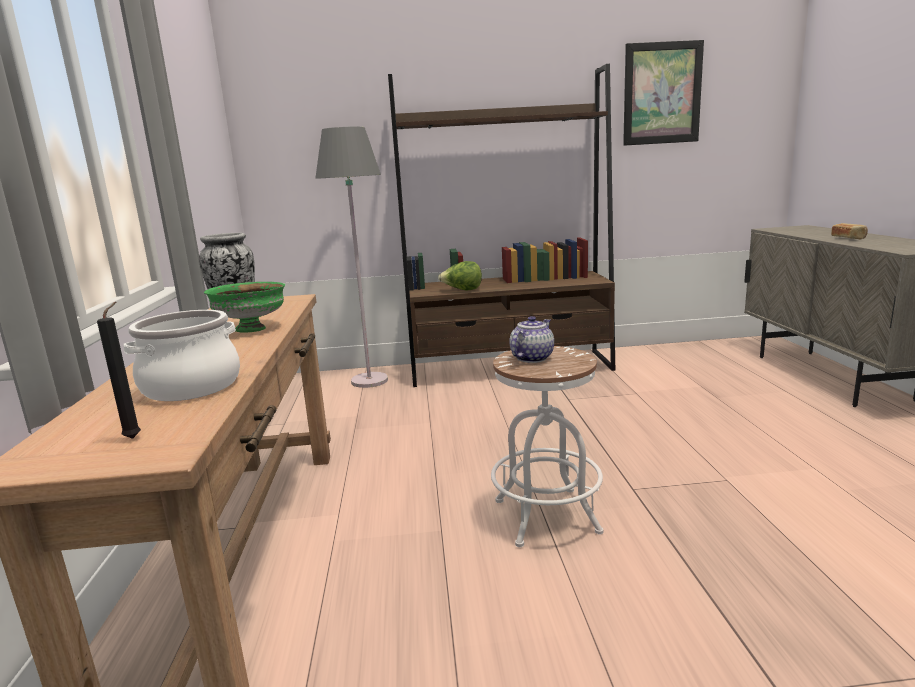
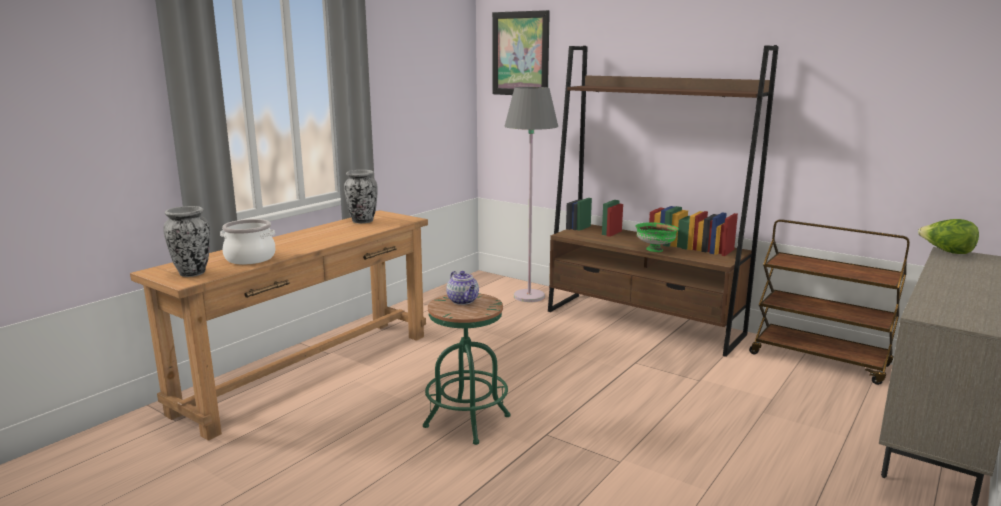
camera: 40 degrees right, 0 degrees up
black candle [97,302,141,439] -> vase [163,206,210,277]
green bowl [204,282,285,333] -> green bowl moved to [635,222,679,252]
lettuce [438,261,482,290] -> lettuce moved to [918,219,979,254]
white stool [491,346,603,547] -> green stool [423,293,511,445]
teapot [509,316,554,363] -> teapot turned 75 degrees clockwise [446,271,479,305]
picture [623,40,704,146] -> picture moved to [492,10,550,95]
bread [831,223,868,240] -> none
none -> brown cart [749,219,910,385]

